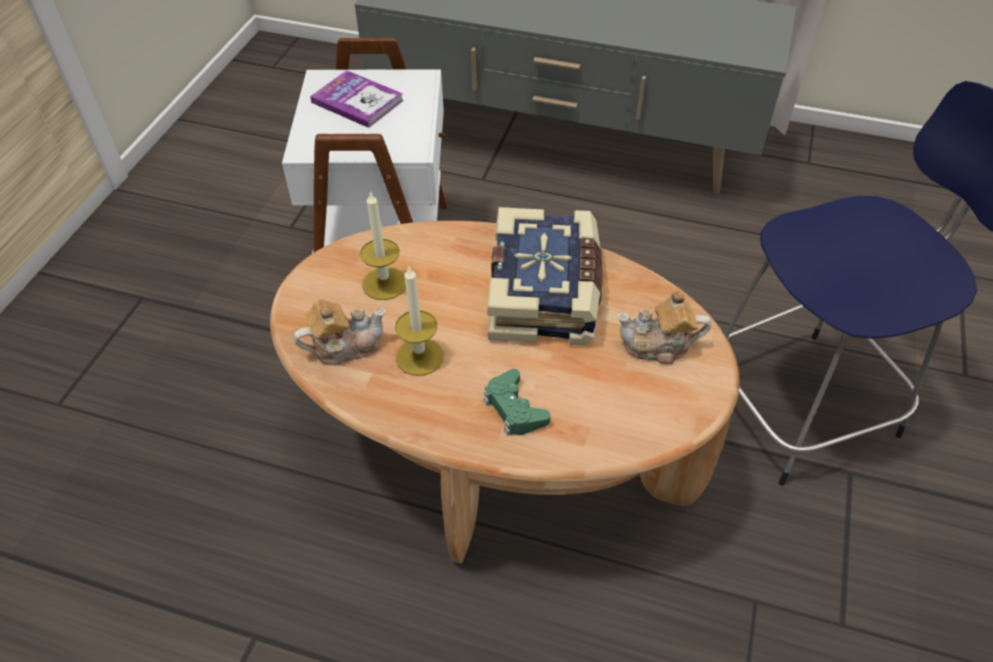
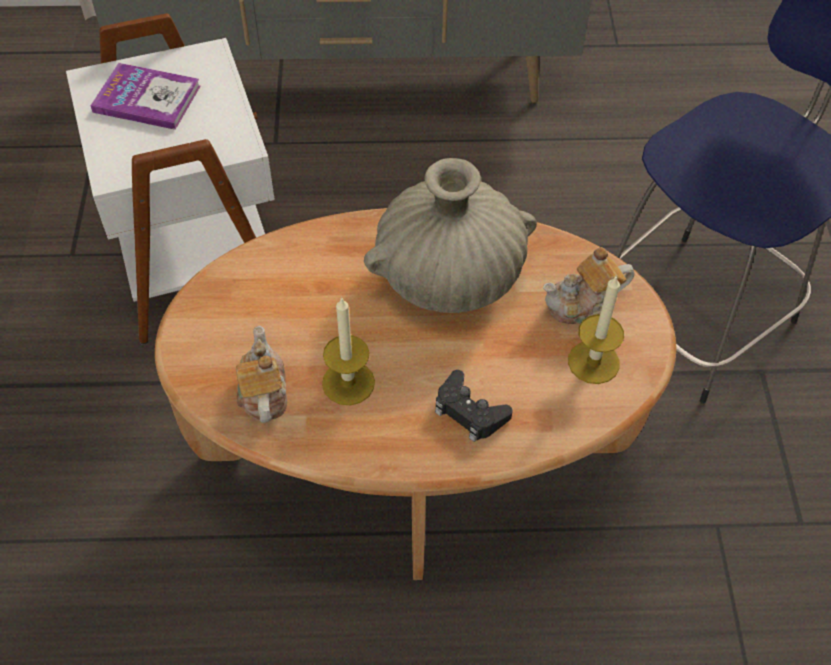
camera: 20 degrees left, 5 degrees up
teapot [294,299,386,365] -> teapot turned 60 degrees counterclockwise [236,325,287,423]
candle [360,191,406,300] -> candle moved to [568,275,624,384]
green game controller [484,369,551,436] -> black game controller [435,370,513,442]
book [487,207,603,346] -> beige vase [364,158,537,313]

